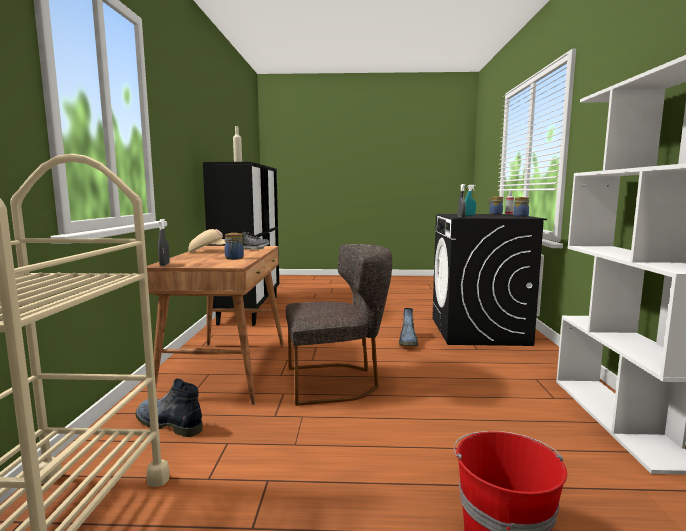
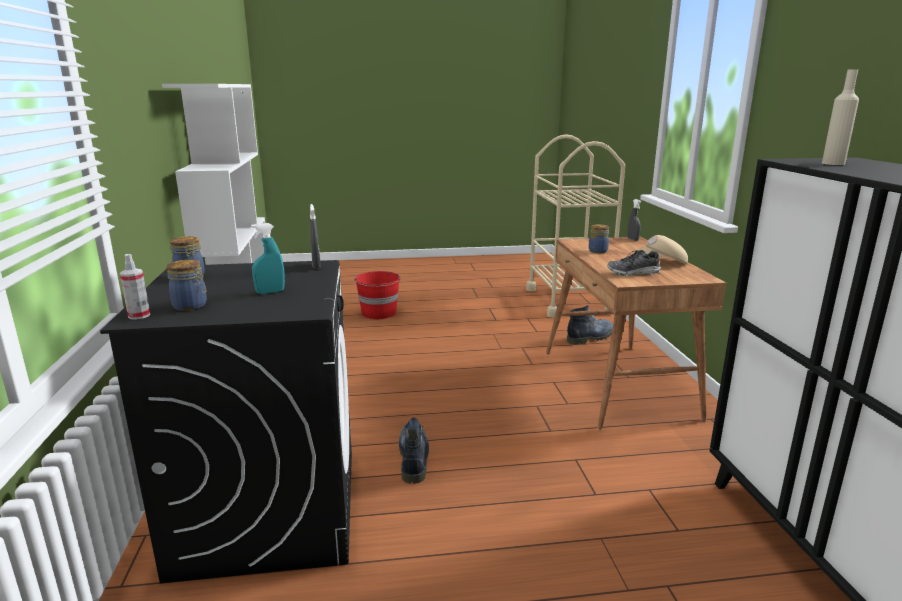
camera: 170 degrees right, 10 degrees up
boot [135,379,203,437] -> boot turned 45 degrees counterclockwise [567,305,613,345]
grey chair [286,244,392,406] -> none

